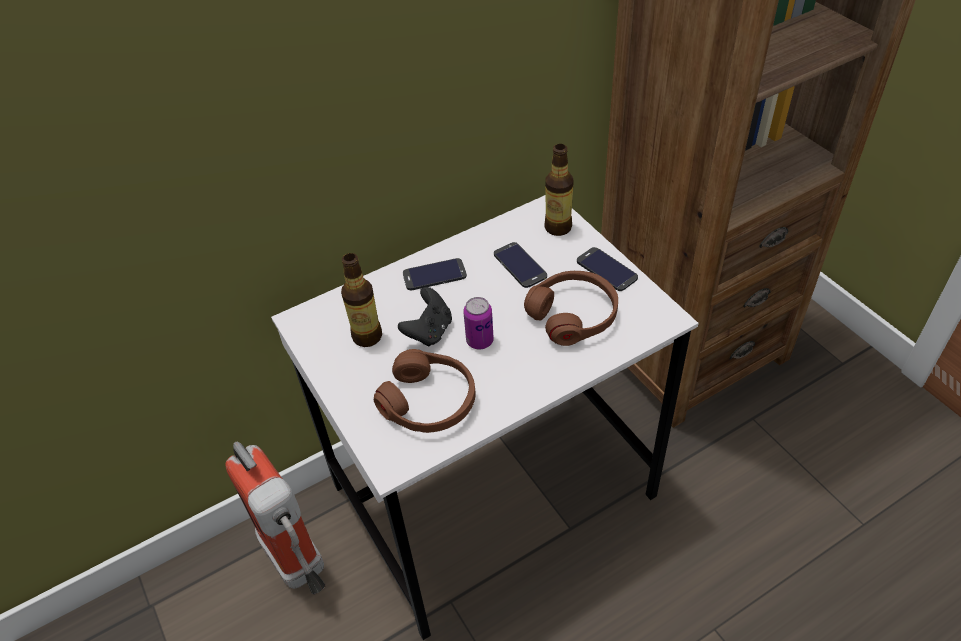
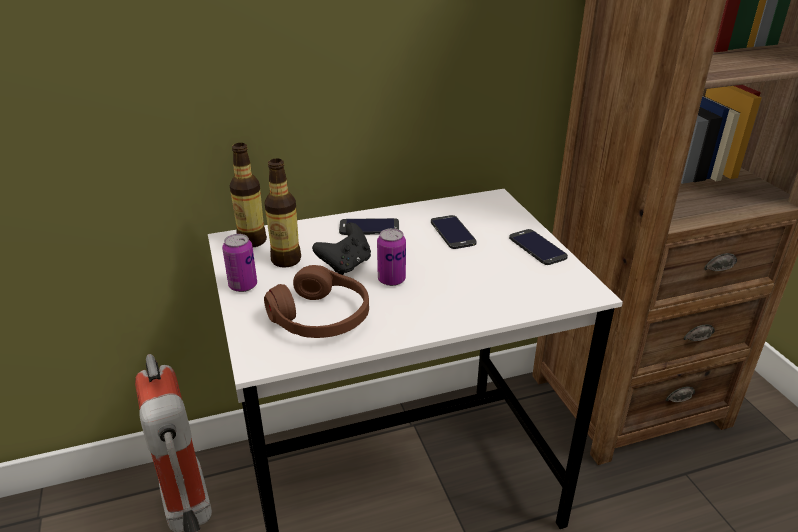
camera: 10 degrees right, 15 degrees down
brown headphones [524,271,618,346] -> none
bottle [544,144,574,236] -> bottle moved to [230,143,267,247]
none -> can [222,234,257,292]

